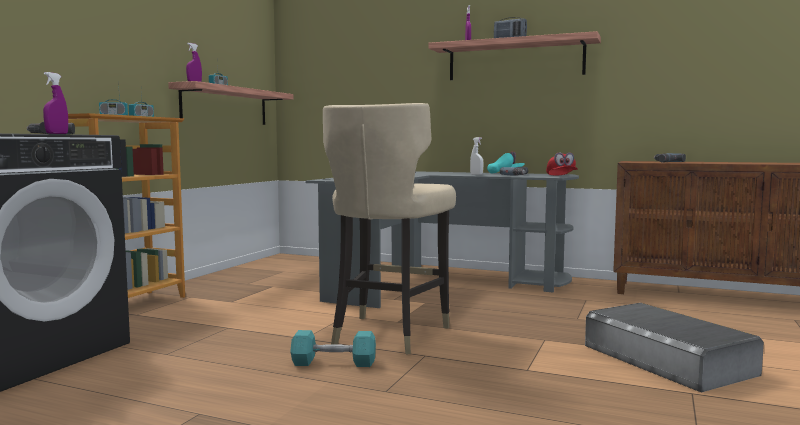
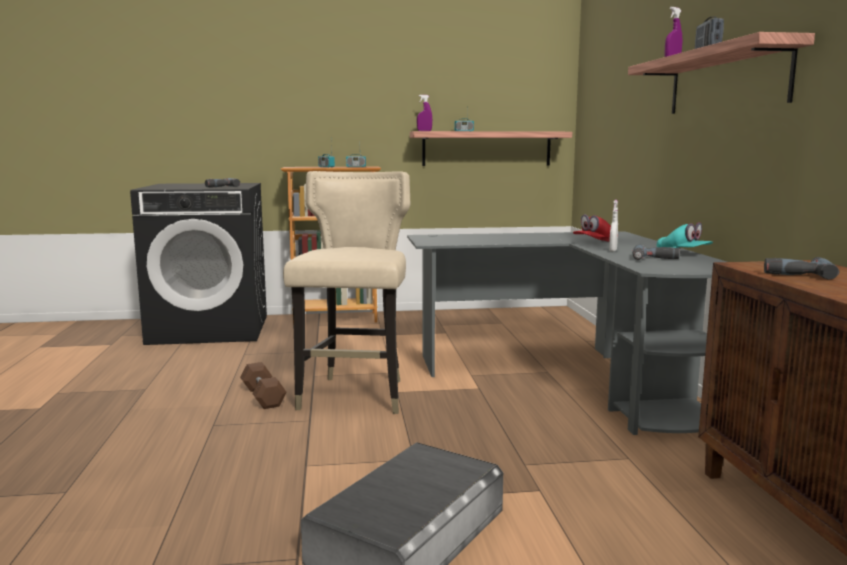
camera: 60 degrees right, 5 degrees up
purple spray bottle [43,72,68,134] -> none
turquoise dumbbell [290,330,376,367] -> brown dumbbell [240,362,287,409]
beige chair [323,103,456,354] -> beige chair turned 105 degrees clockwise [283,171,410,414]
red cap [546,152,578,175] -> red cap moved to [573,214,611,242]

